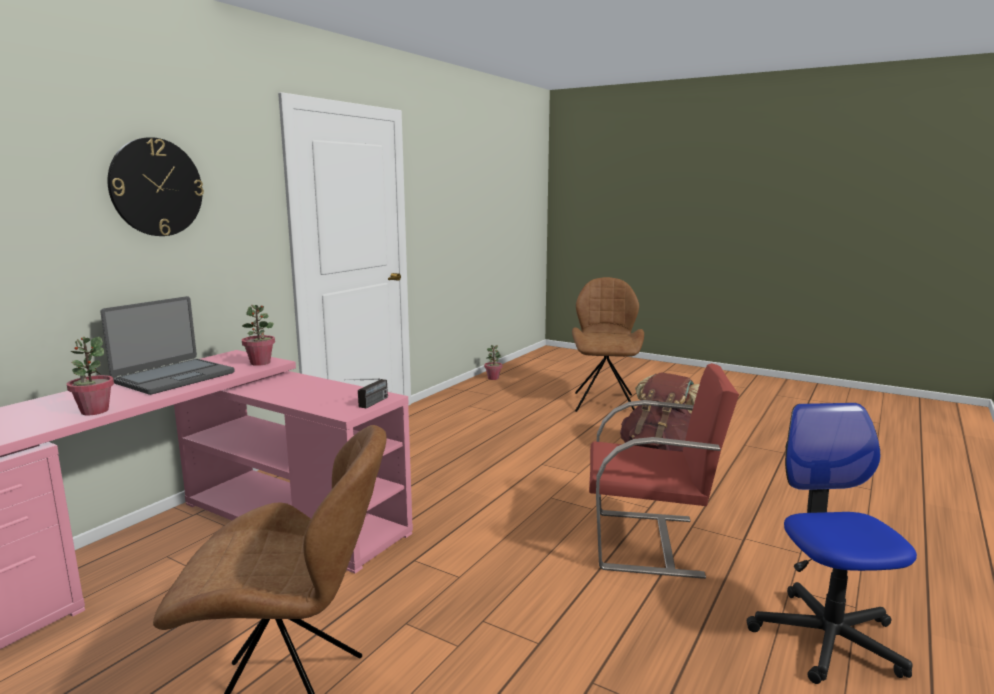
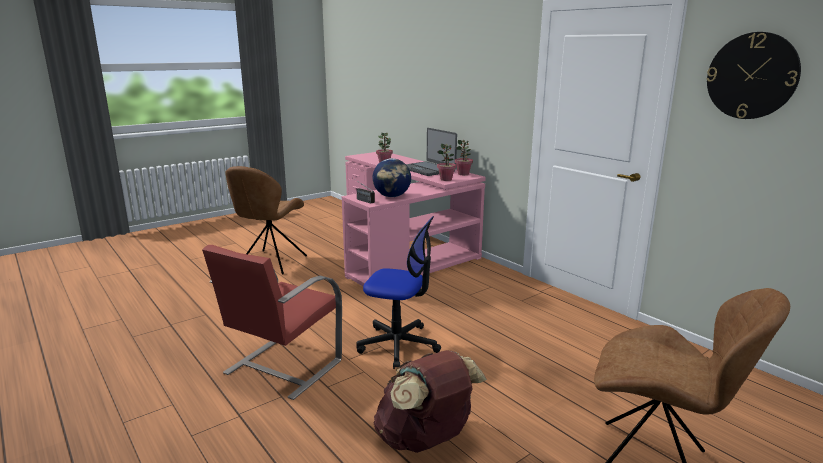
camera: 110 degrees right, 5 degrees up
wall clock [108,137,204,236] -> wall clock moved to [706,32,801,119]
potted plant [484,345,502,380] -> potted plant moved to [455,140,473,175]
office chair [747,403,917,684] -> office chair moved to [356,216,441,369]
none -> globe [373,158,411,197]

